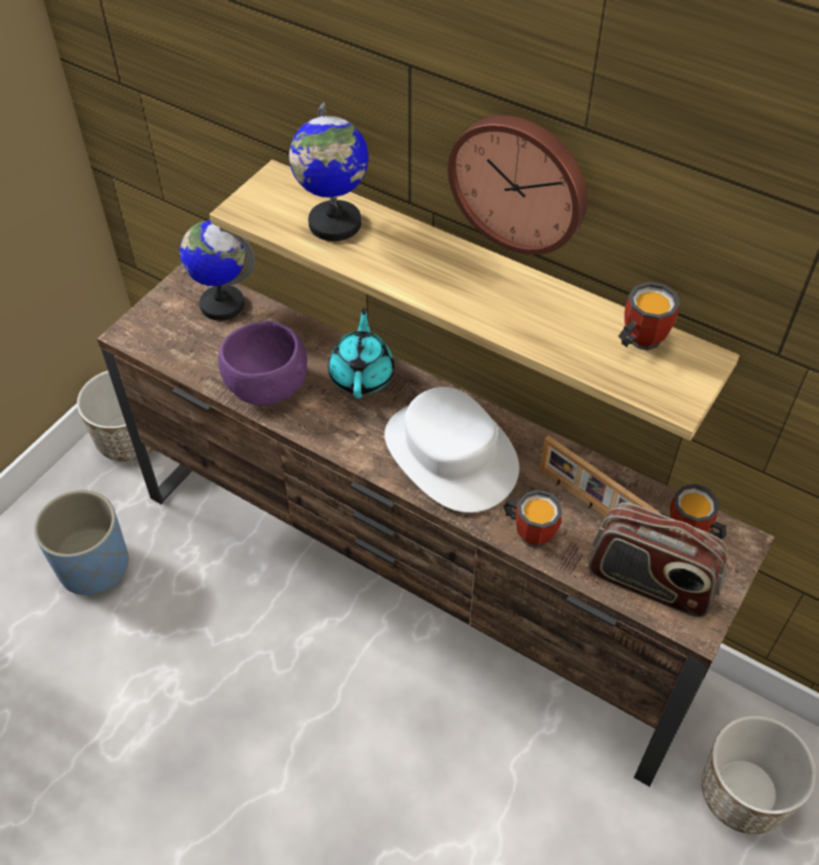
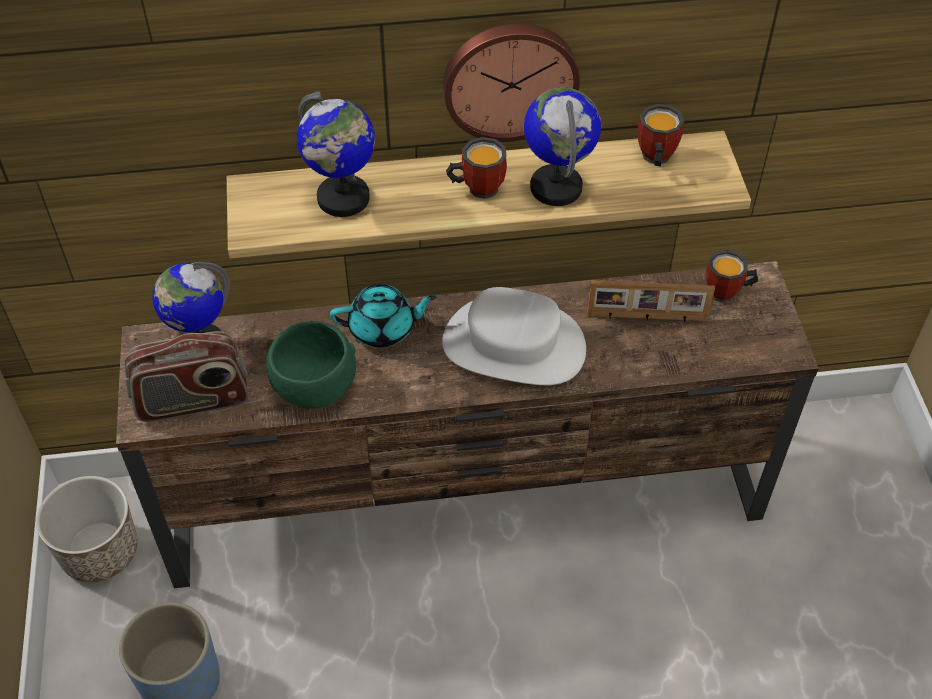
camera: 40 degrees left, 0 degrees up
purple bowl [218,321,307,406] -> green bowl [266,321,356,408]
turquoise teapot [328,308,395,398] -> turquoise teapot turned 120 degrees clockwise [330,284,436,347]
mug [503,490,562,548] -> mug moved to [446,137,507,199]
radio [588,502,727,617] -> radio moved to [125,331,248,422]
planter [702,715,816,834] -> none
none -> globe [524,87,601,206]

